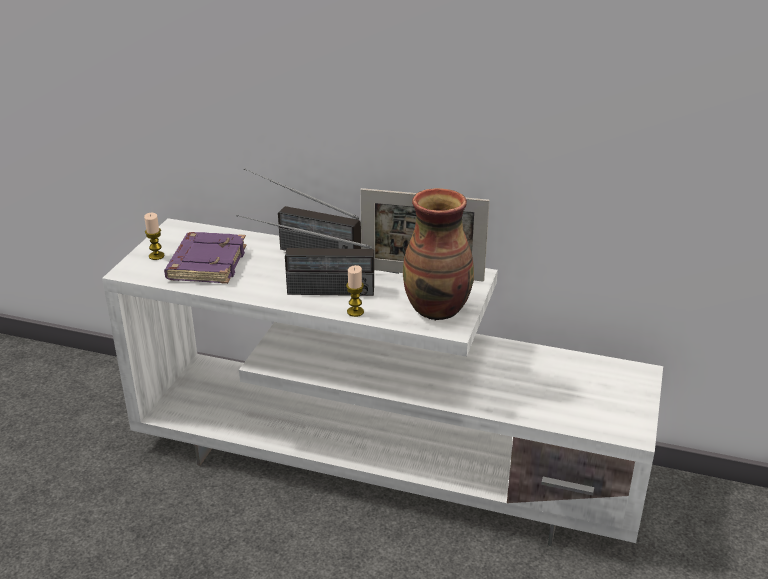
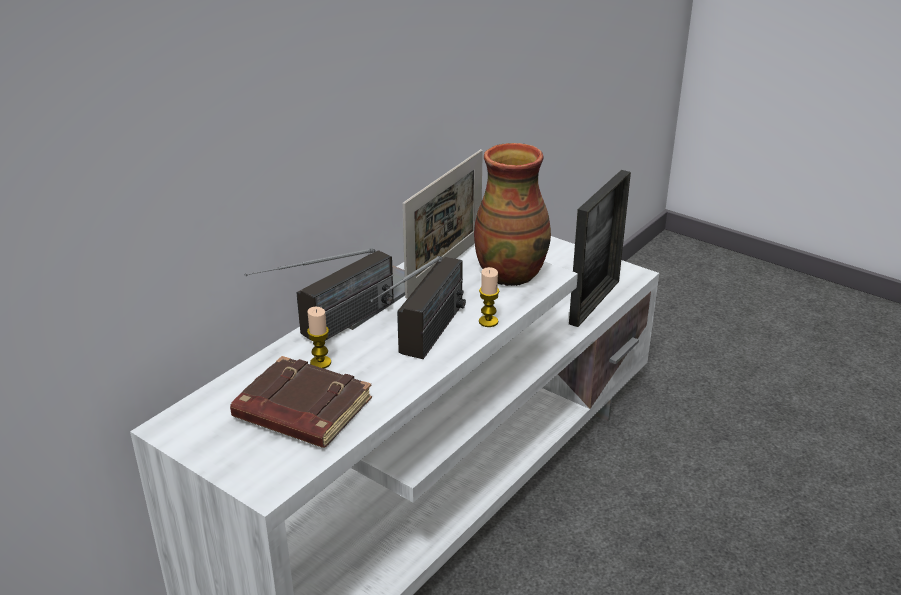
camera: 70 degrees left, 0 degrees up
candle [144,213,165,260] -> candle moved to [307,307,331,369]
purple book [164,232,247,284] -> brown book [230,356,372,448]
none -> picture frame [569,170,631,327]

